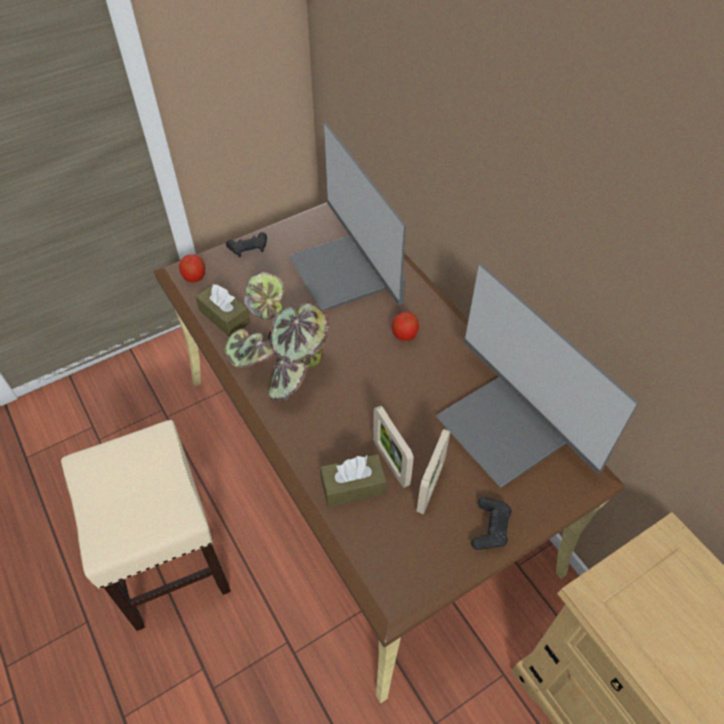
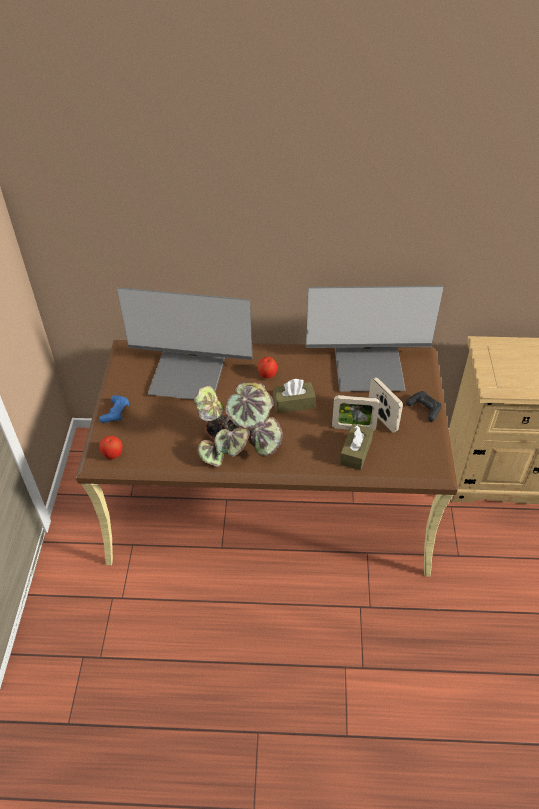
camera: 55 degrees left, 5 degrees down
beige stool [61,420,231,631] -> none
brown tissue box [195,283,251,336] -> brown tissue box moved to [273,379,316,413]
black game controller [226,232,267,257] -> blue game controller [99,395,129,423]

